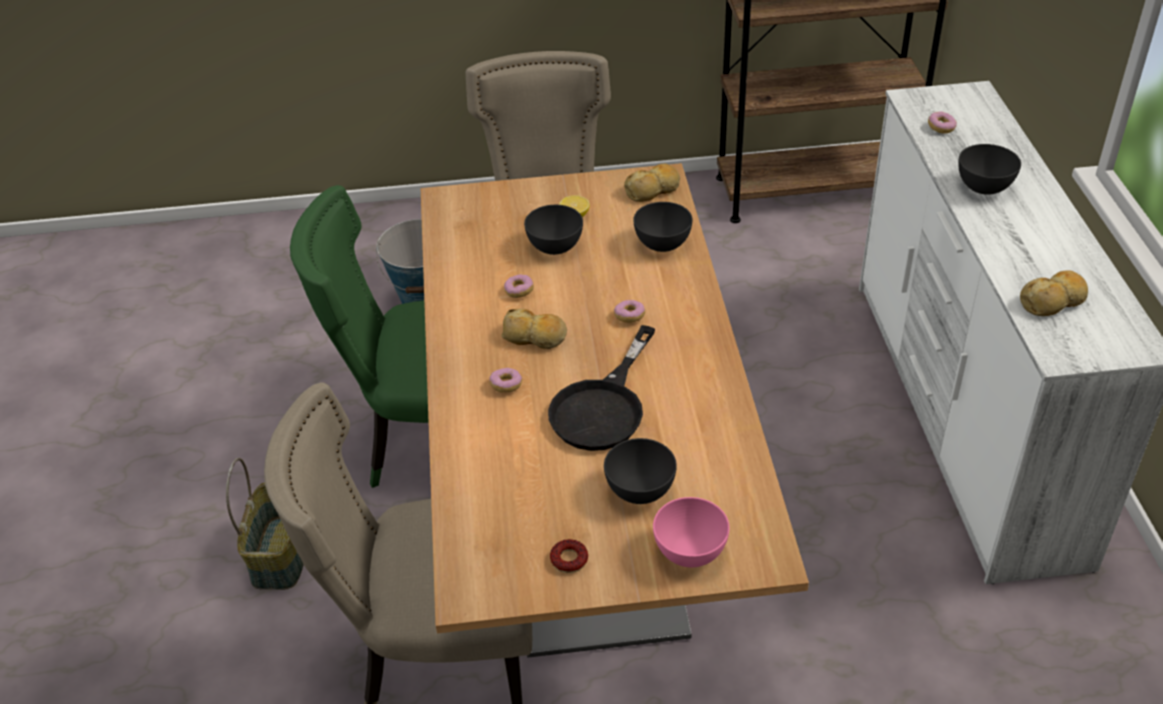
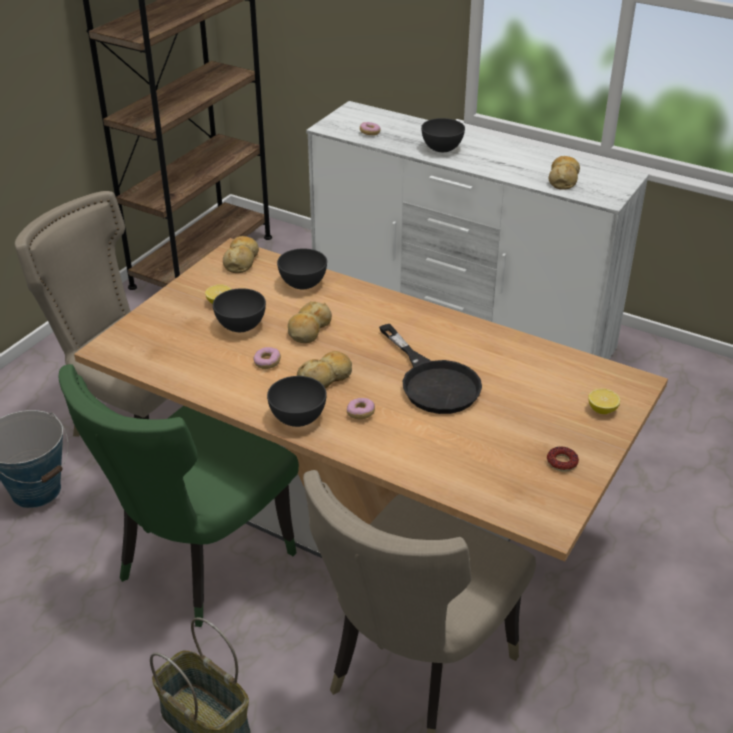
camera: 55 degrees left, 5 degrees down
grey bowl [604,438,677,504] -> grey bowl moved to [267,376,327,427]
donut [614,300,645,323] -> none
pink bowl [653,497,730,567] -> lemon [588,388,620,414]
none -> bread [288,301,332,343]

